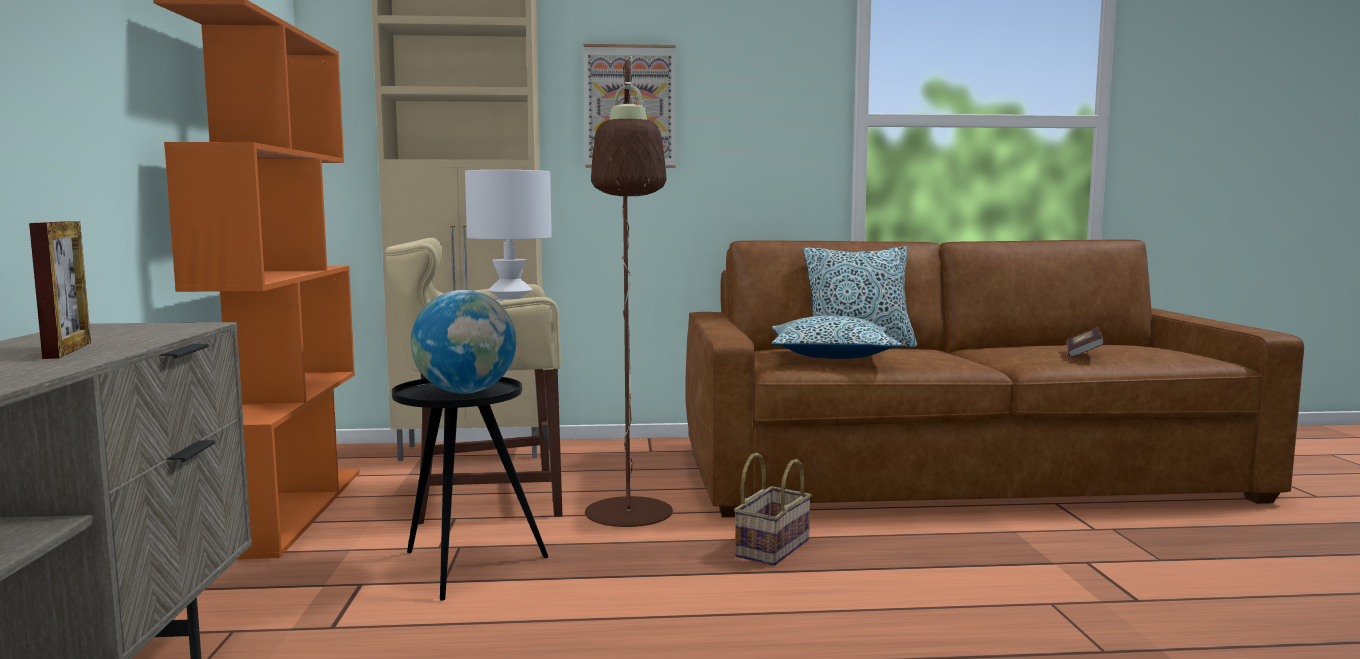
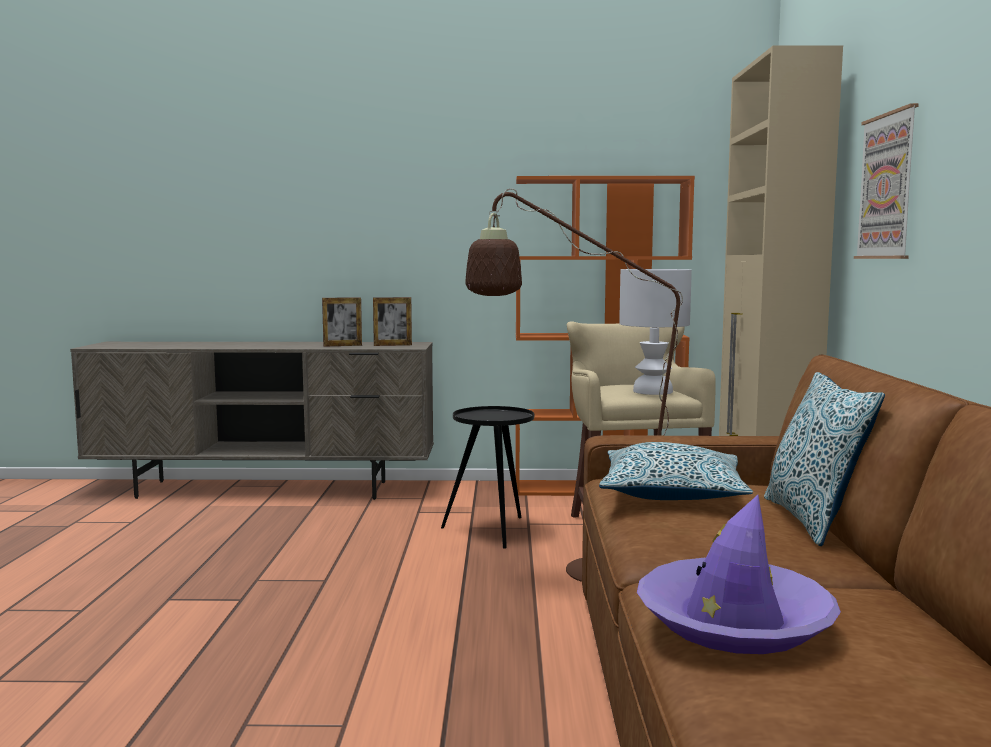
camera: 95 degrees right, 0 degrees up
globe [411,290,516,394] -> none
basket [734,453,812,566] -> none
book [1066,327,1105,357] -> purple hat [637,495,841,654]
none -> picture frame [373,297,412,346]

